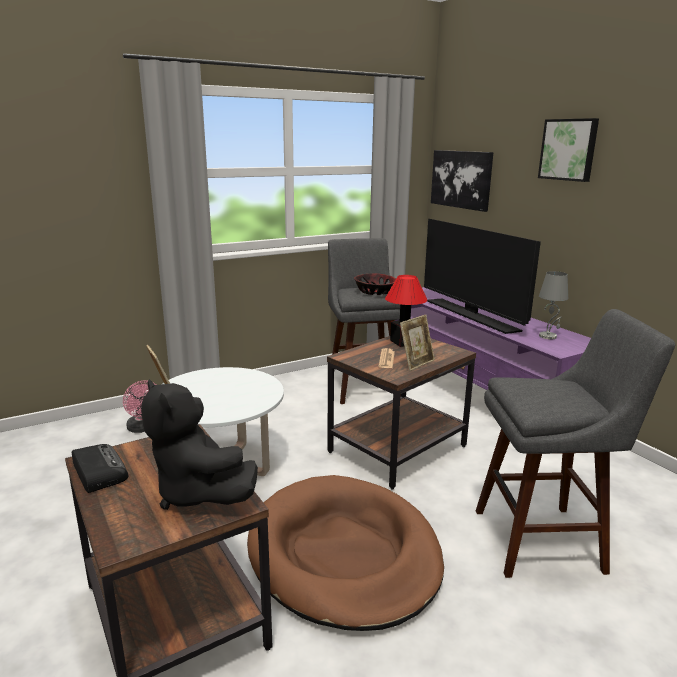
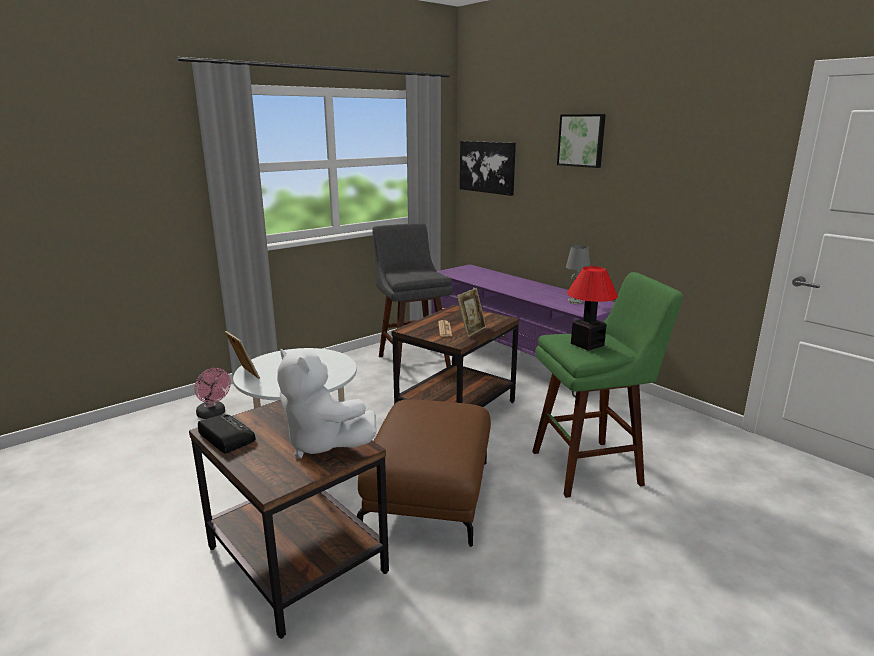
camera: 10 degrees left, 0 degrees up
black plush toy [141,379,258,510] -> white plush toy [277,348,377,459]
brown dog bed [247,475,444,631] -> brown ottoman [357,399,491,547]
bowl [354,273,396,295] -> none
table lamp [385,275,427,347] -> table lamp moved to [567,266,618,351]
television [424,219,541,334] -> none
grey stool [476,309,675,578] -> green stool [532,272,683,498]

